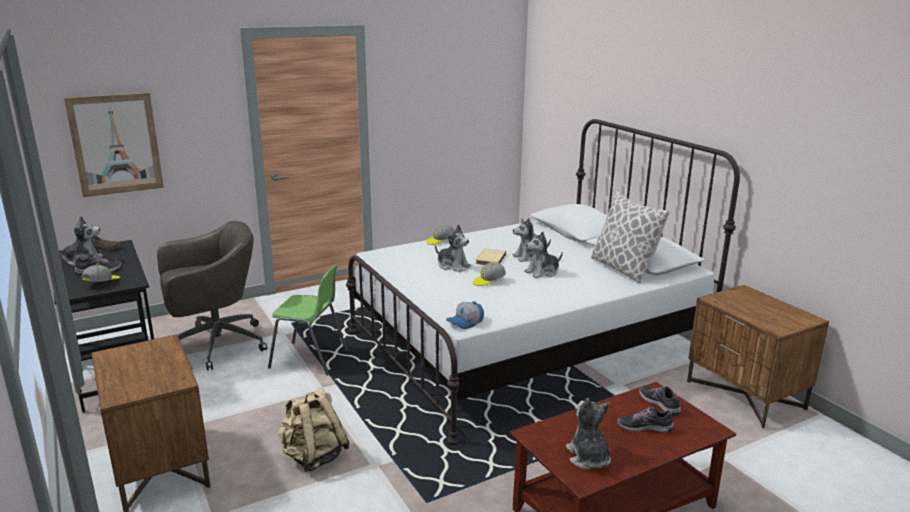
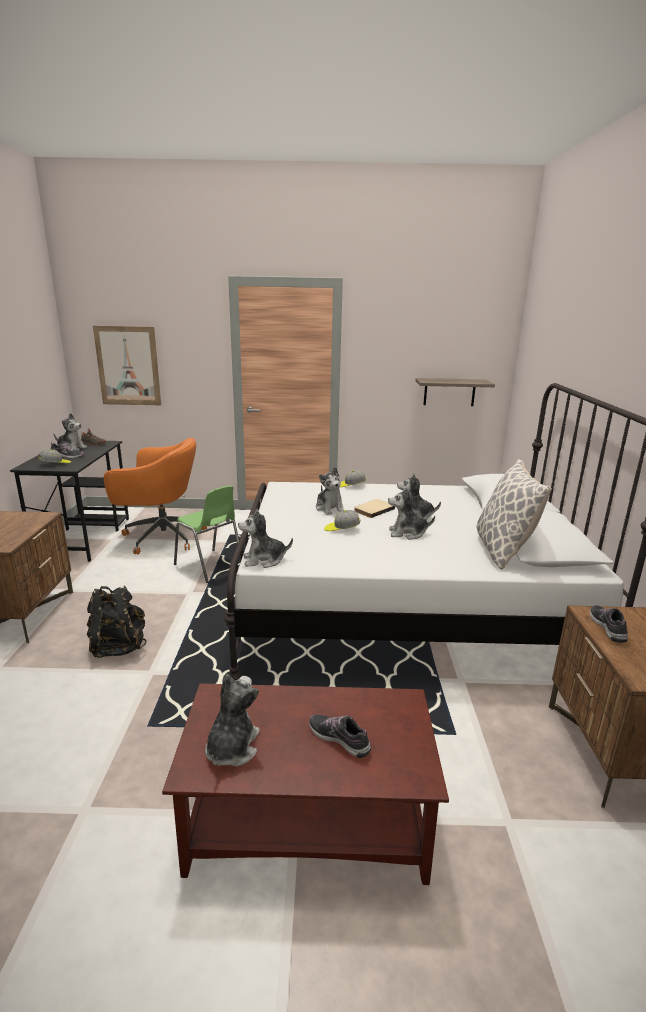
camera: 30 degrees right, 0 degrees up
grey office chair [157,221,267,371] -> orange office chair [104,438,207,554]
beige backpack [278,388,349,472] -> black backpack [87,586,147,658]
cap [446,301,484,329] -> plush toy [238,510,293,568]
shoe [639,386,681,416] -> shoe moved to [590,605,628,643]
none -> shelf [415,378,495,406]

